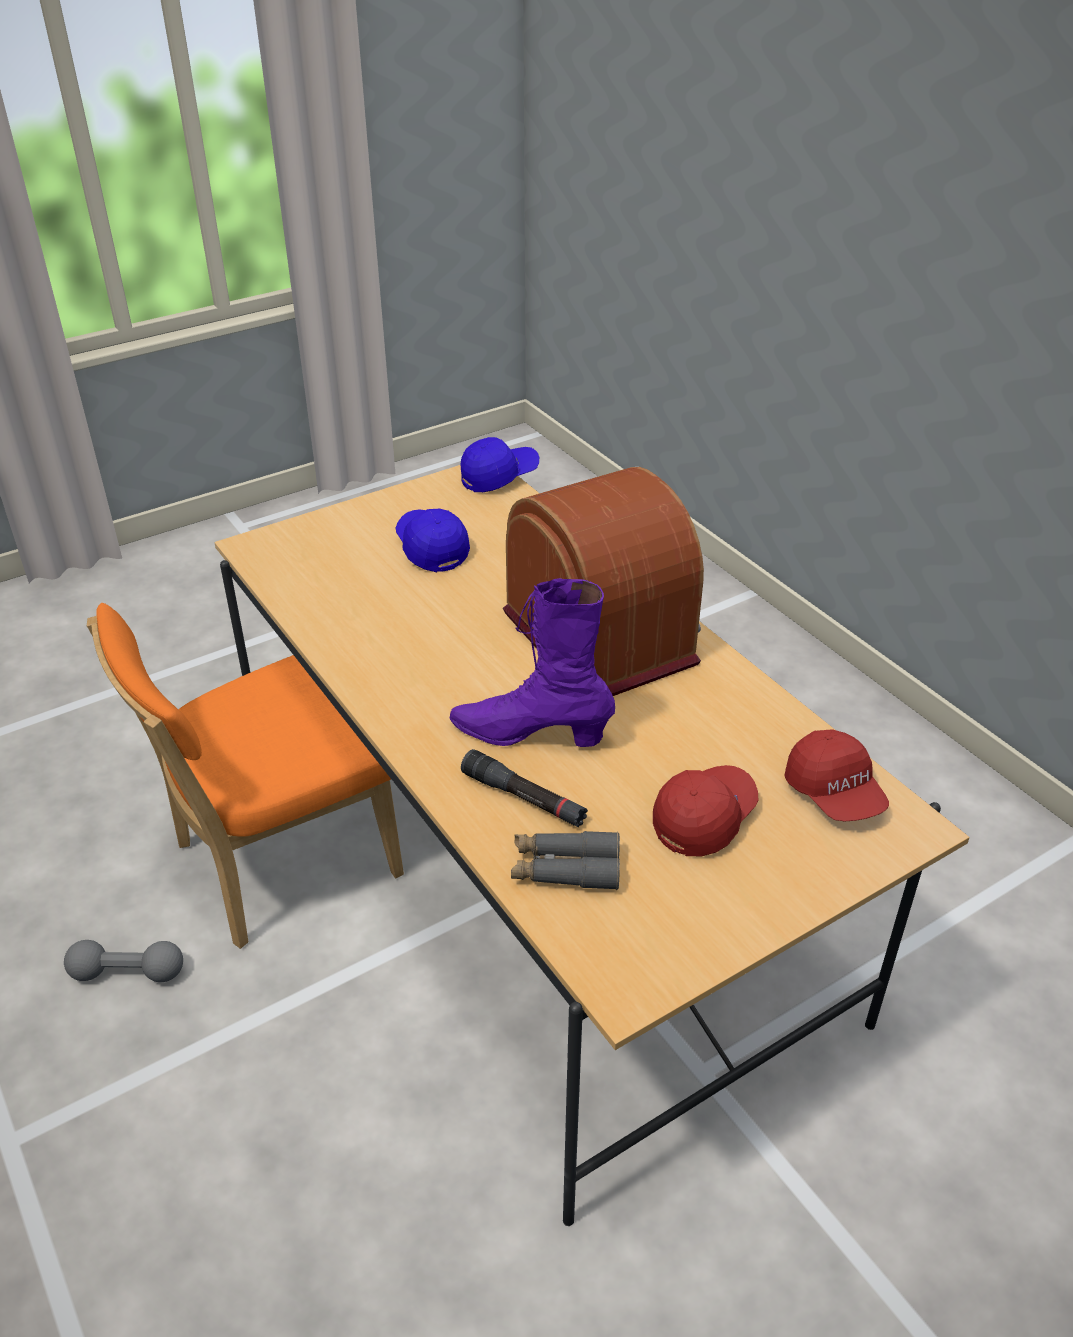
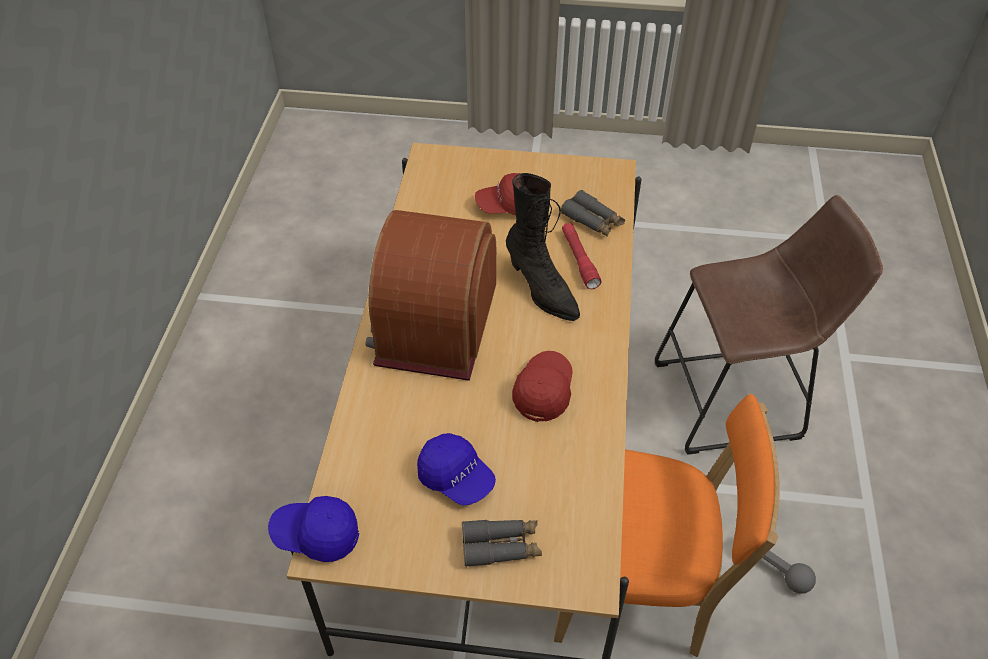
camera: 140 degrees left, 10 degrees up
blue cap [396,509,470,572] -> blue cap turned 60 degrees counterclockwise [417,433,496,505]
purple boot [449,578,615,747] -> black boot [506,173,580,321]
black flashlight [461,749,588,827] -> red flashlight [562,223,601,289]
red cap [784,729,889,822] -> red cap moved to [512,351,573,422]
none -> grey binoculars [462,520,542,567]
none -> brown stool [655,195,883,455]

